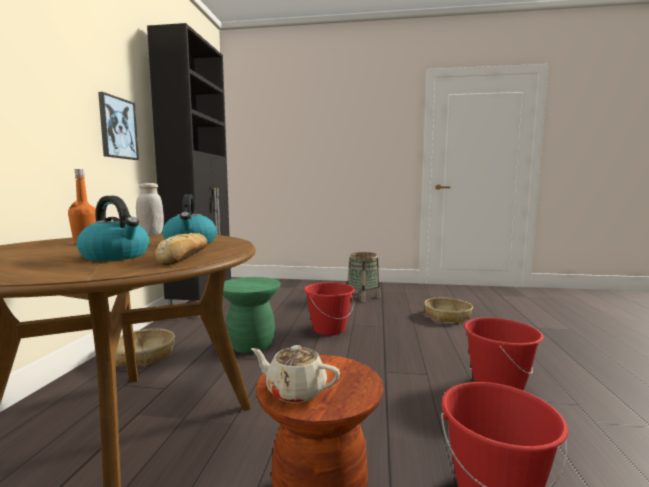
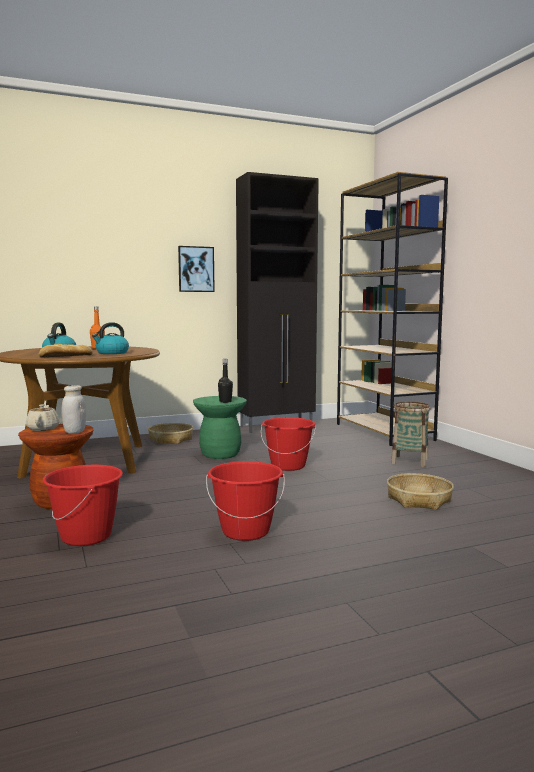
camera: 60 degrees right, 0 degrees up
white jar [136,183,164,235] -> white jar moved to [61,385,86,434]
none -> black bottle [218,359,233,403]
none -> brown bookcase [337,172,448,446]

